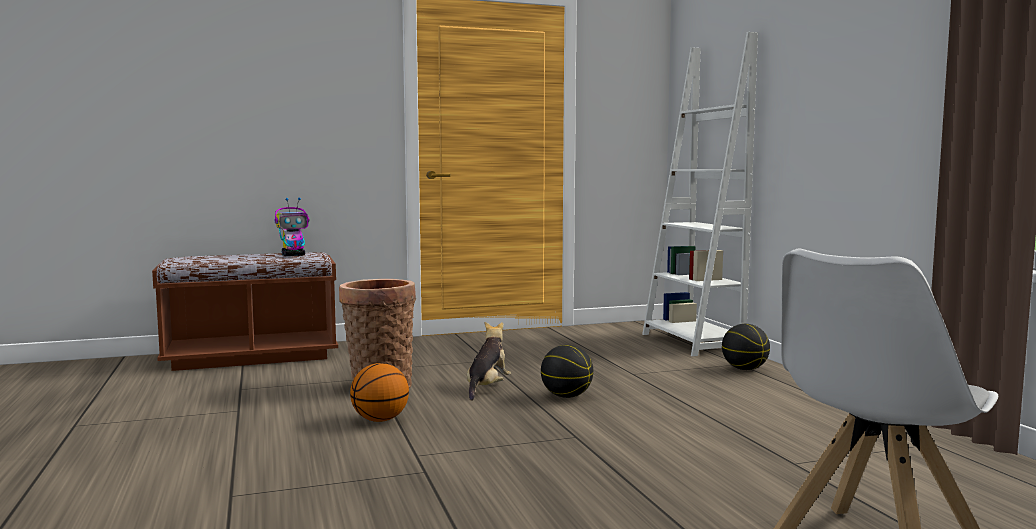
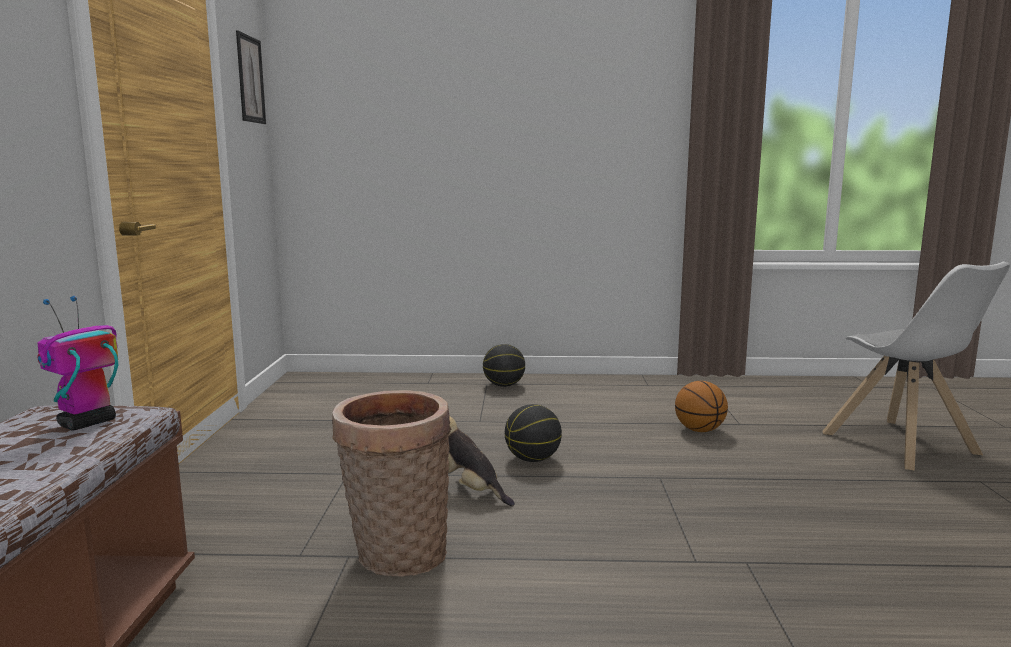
camera: 70 degrees left, 5 degrees up
toy robot [275,198,309,256] -> toy robot turned 135 degrees counterclockwise [37,296,119,430]
basketball [350,363,409,422] -> basketball moved to [675,381,728,432]
white bookcase [642,32,758,356] -> none
none -> picture [236,30,266,124]

